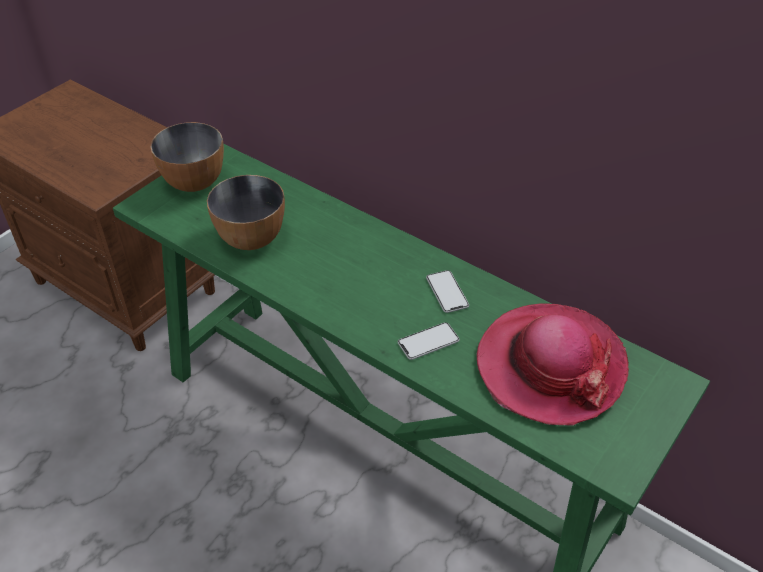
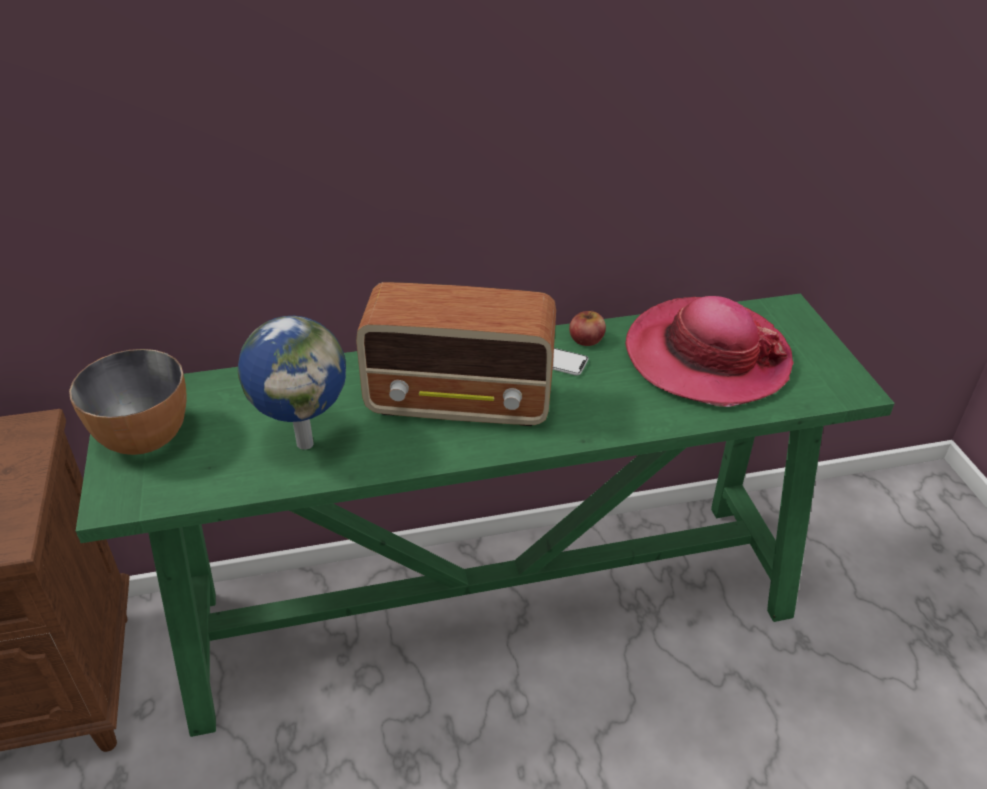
camera: 50 degrees left, 5 degrees down
bowl [207,175,285,250] -> globe [238,316,346,450]
phone [398,322,460,360] -> none
none -> radio [356,282,556,426]
none -> apple [569,311,606,346]

